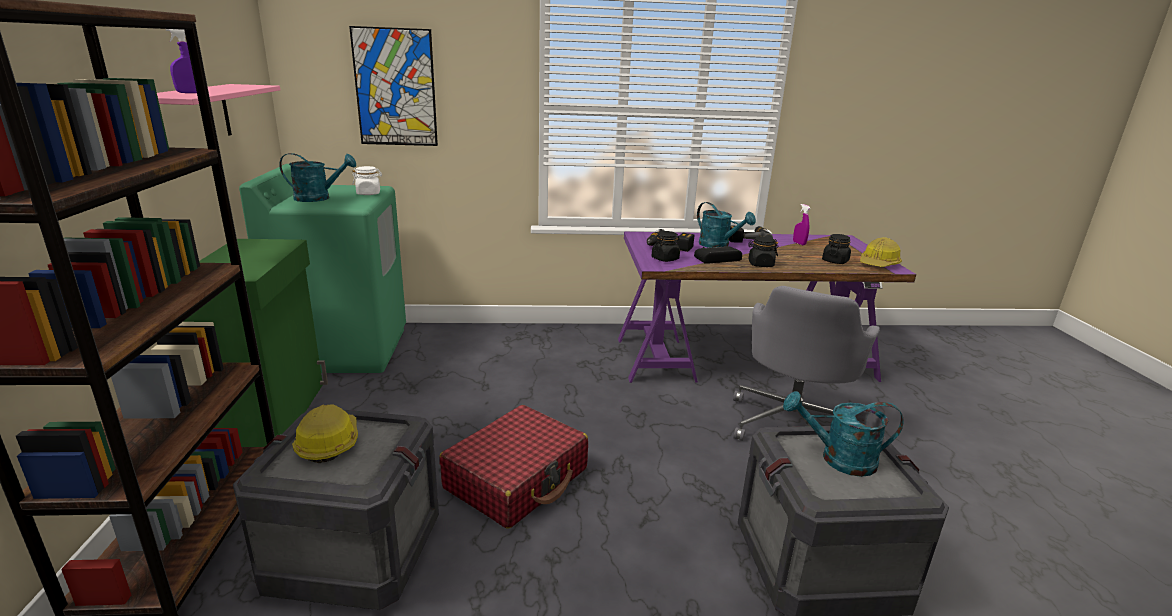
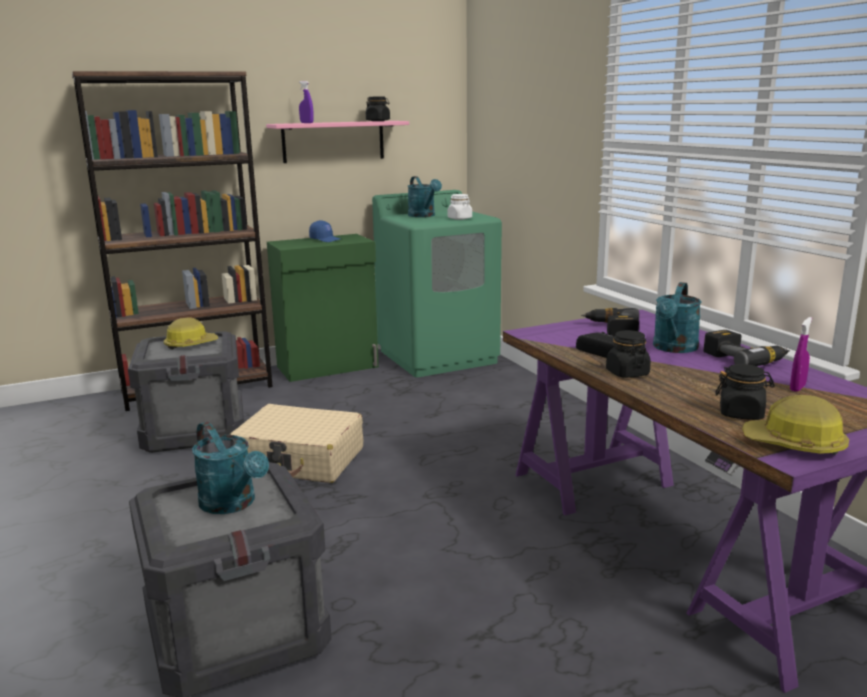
camera: 70 degrees right, 5 degrees down
picture [349,26,438,146] -> none
red suitcase [439,405,588,529] -> beige suitcase [230,404,363,483]
black jar [652,231,680,262] -> black jar moved to [366,96,390,121]
grey office chair [733,286,880,441] -> none
turquoise watering can [783,391,904,477] -> turquoise watering can turned 150 degrees clockwise [192,422,269,514]
none -> blue cap [309,220,340,242]

